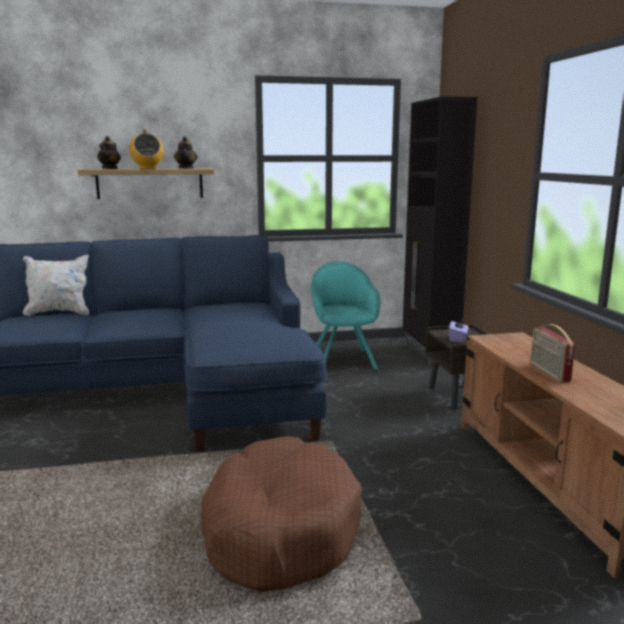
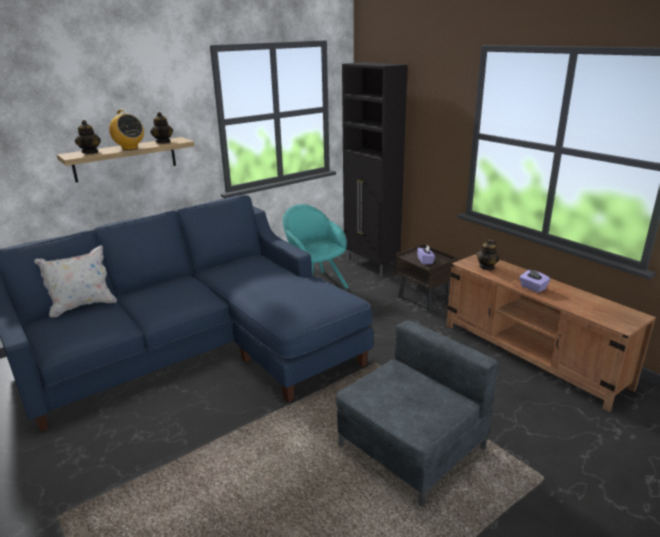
camera: 25 degrees left, 10 degrees up
brown dog bed [200,436,362,592] -> grey armchair [336,320,498,507]
radio [530,324,575,382] -> purple tissue box [519,269,550,293]
none -> teapot [476,239,499,270]

